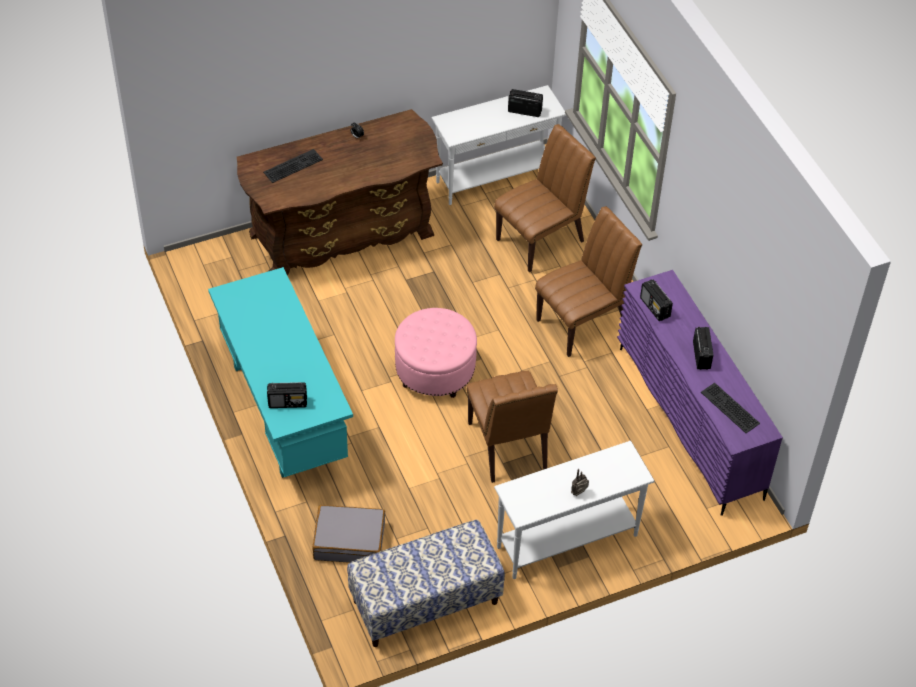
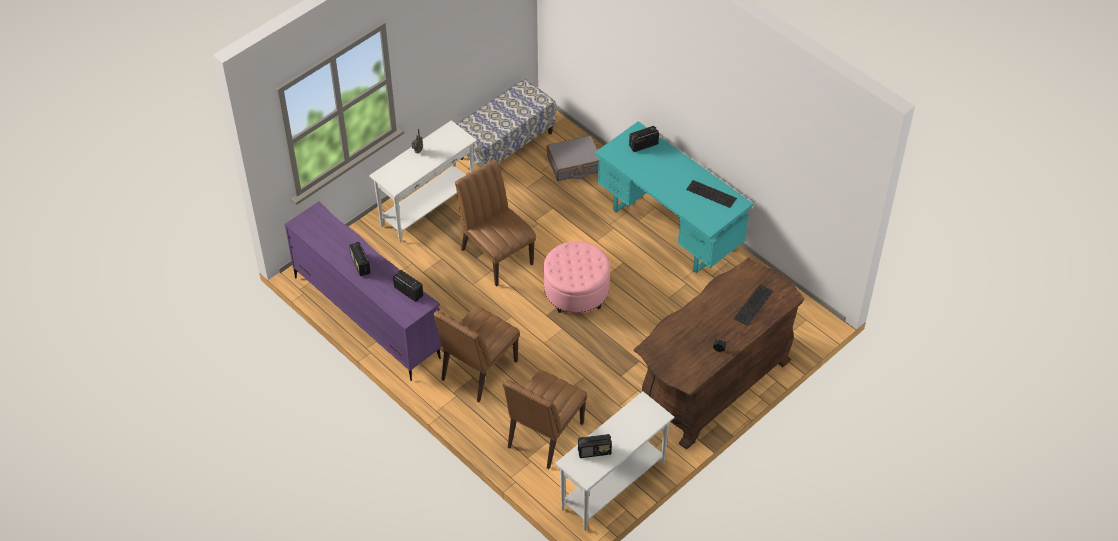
camera: 160 degrees right, 0 degrees up
keyboard [701,383,760,433] -> keyboard moved to [686,180,737,208]

